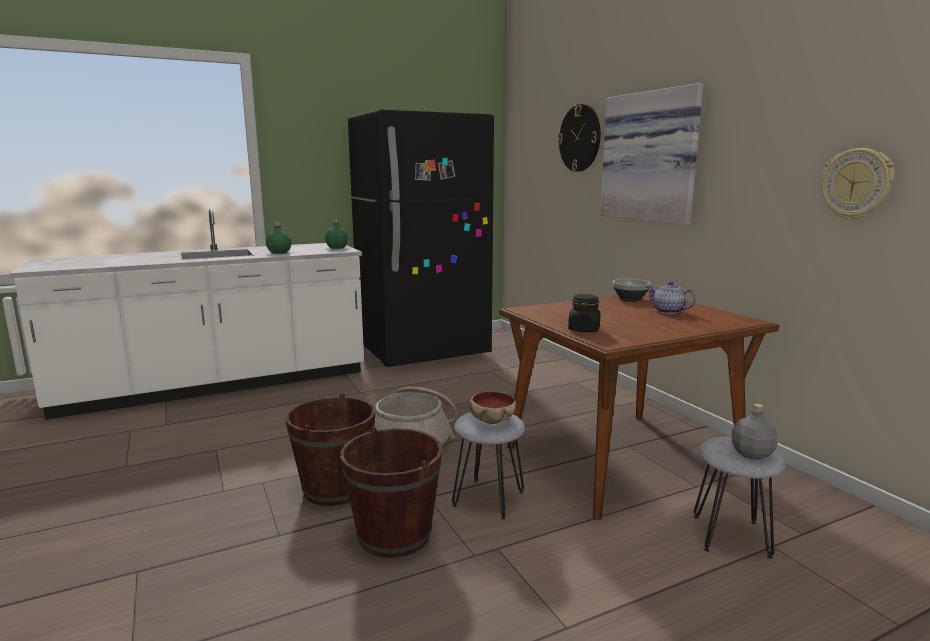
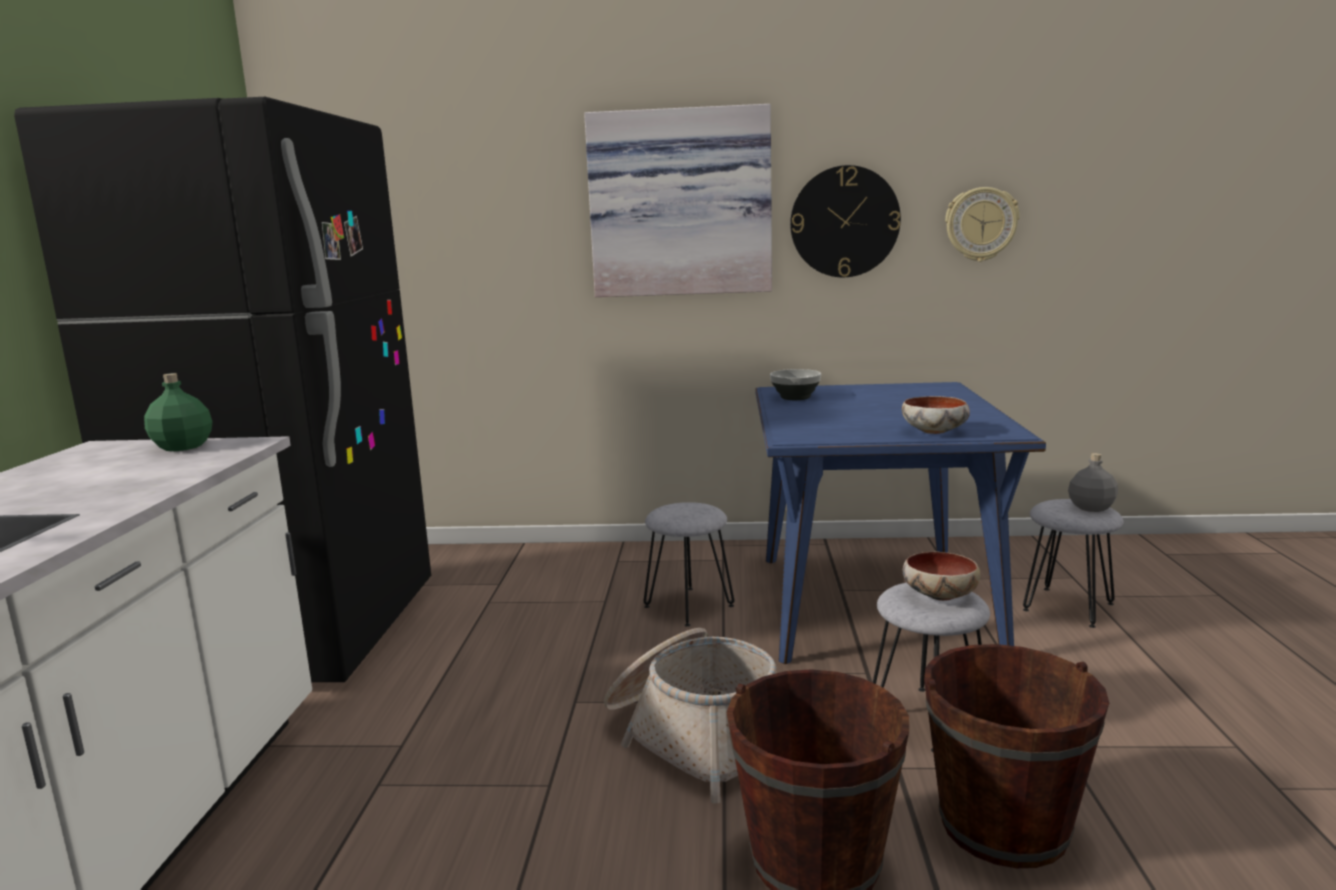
camera: 60 degrees left, 0 degrees up
green bottle [266,222,292,254] -> none
brown dining table [499,292,779,520] -> blue dining table [756,382,1046,664]
wall clock [558,104,601,172] -> wall clock moved to [790,165,901,277]
black jar [568,294,600,332] -> bowl [902,396,970,434]
teapot [646,281,696,314] -> none
none -> grey stool [644,502,734,627]

